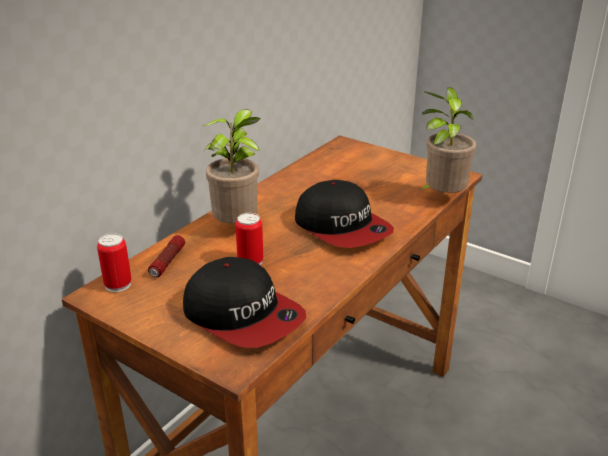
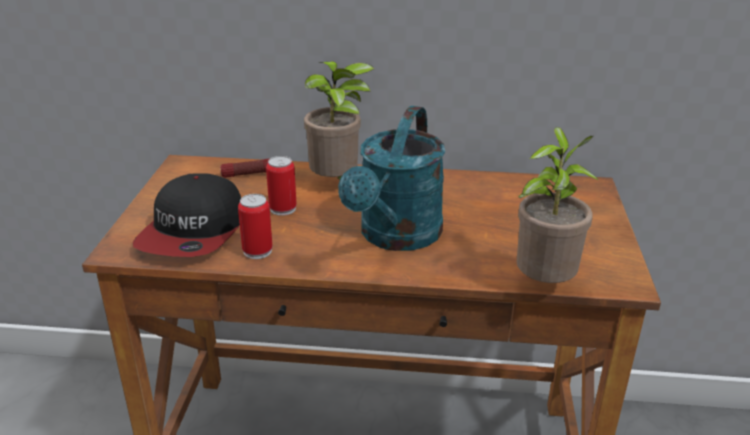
camera: 60 degrees right, 0 degrees up
can [97,233,132,292] -> can moved to [238,194,272,259]
cap [295,180,394,248] -> turquoise watering can [338,106,445,251]

